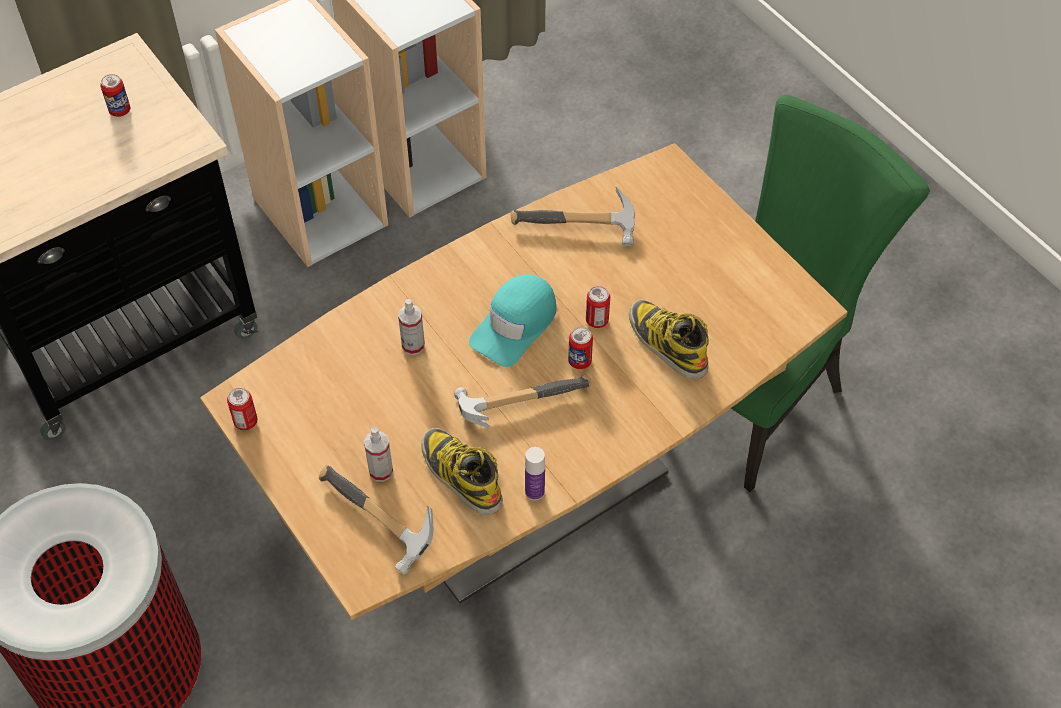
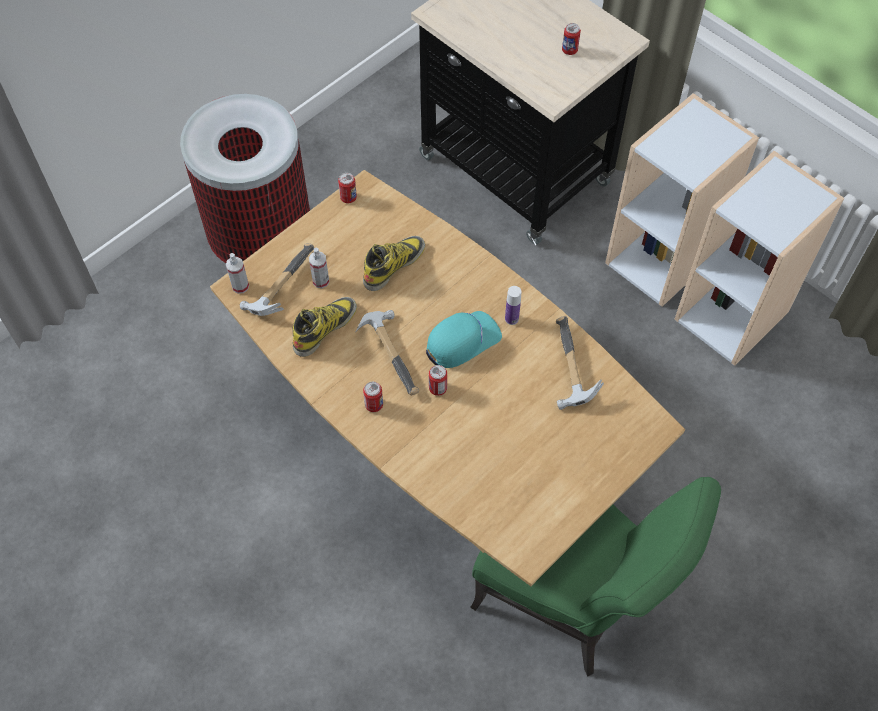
camera: 80 degrees right, 5 degrees up
spray bottle [398,299,425,355] -> spray bottle moved to [226,253,249,294]
turquoise cap [469,275,556,367] -> turquoise cap turned 120 degrees clockwise [426,311,502,368]
bottle [525,447,545,500] -> bottle moved to [505,286,522,325]
can [586,286,610,328] -> can moved to [363,382,383,412]
boot [629,300,709,379] -> boot moved to [363,236,425,291]

